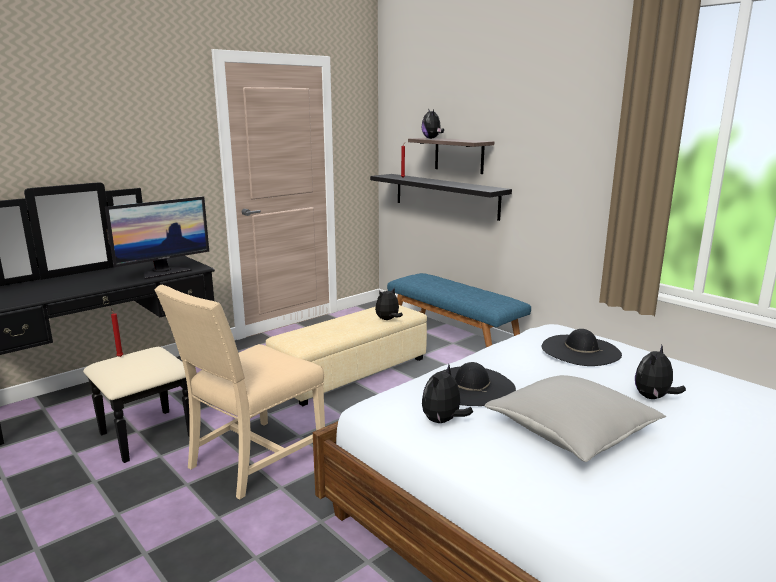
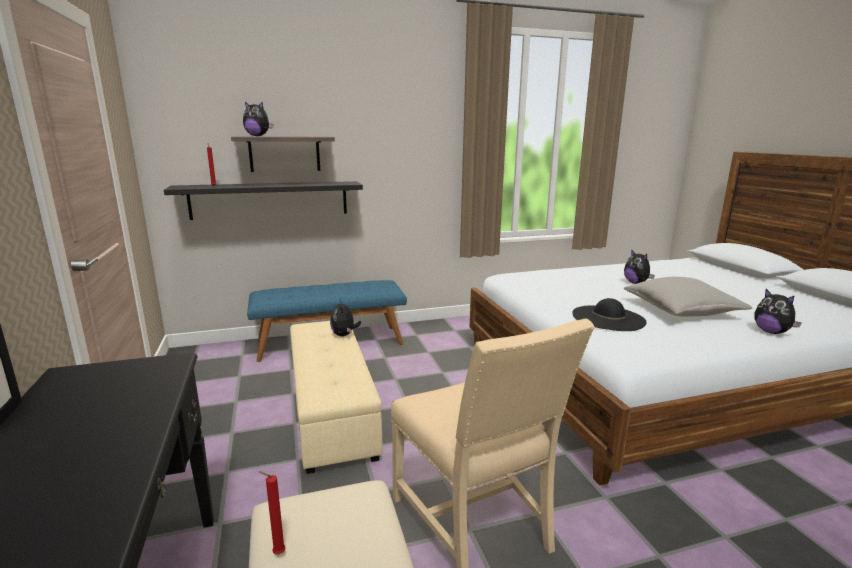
camera: 65 degrees left, 0 degrees up
monitor [105,196,209,279] -> none
plush toy [422,364,473,423] -> plush toy moved to [754,289,802,334]
black hat [542,329,622,366] -> none

